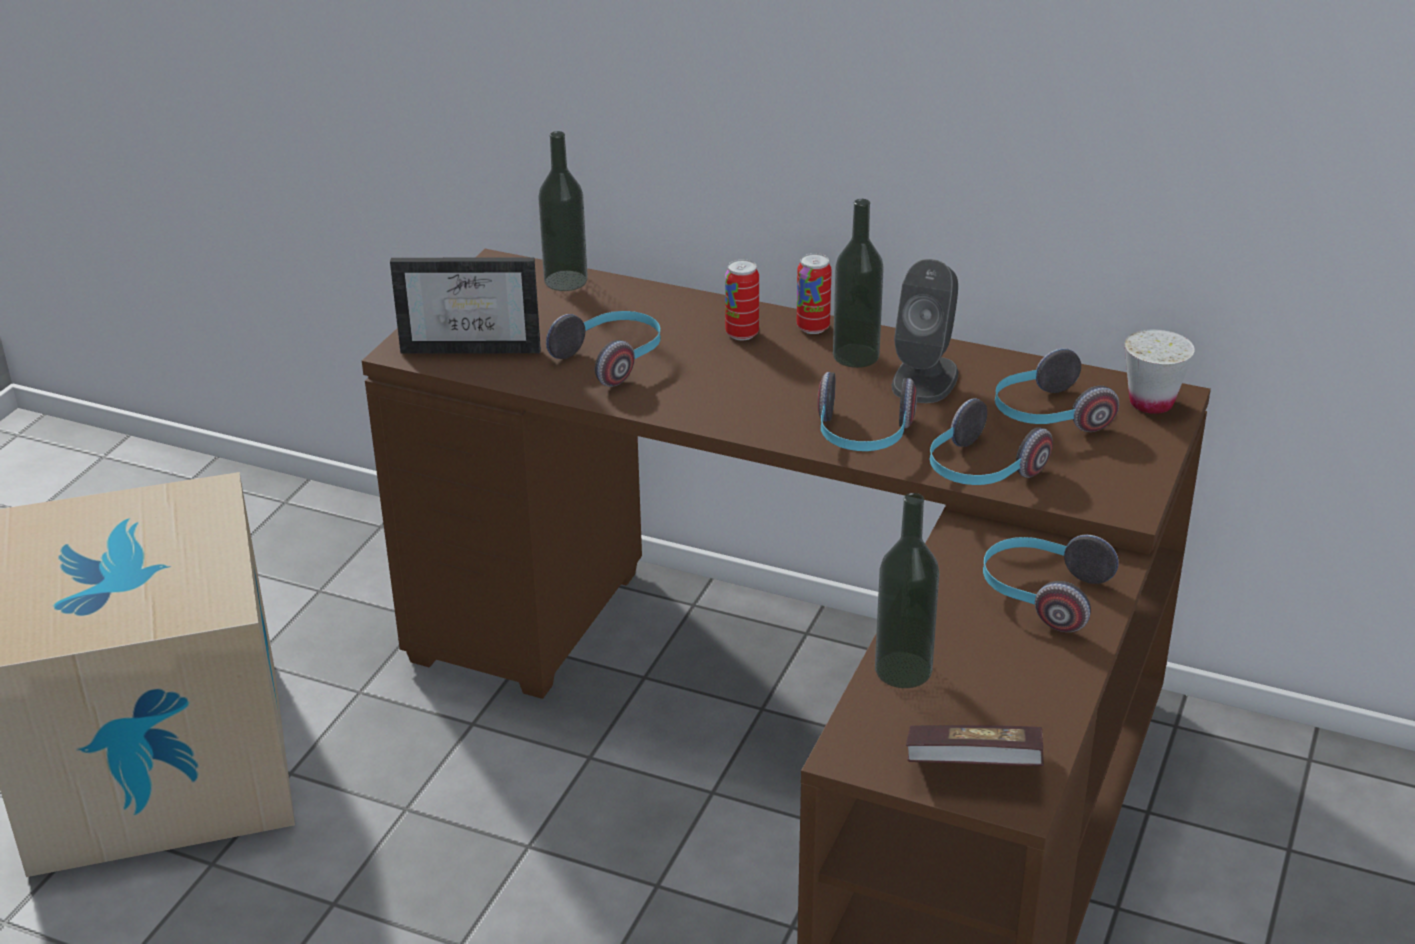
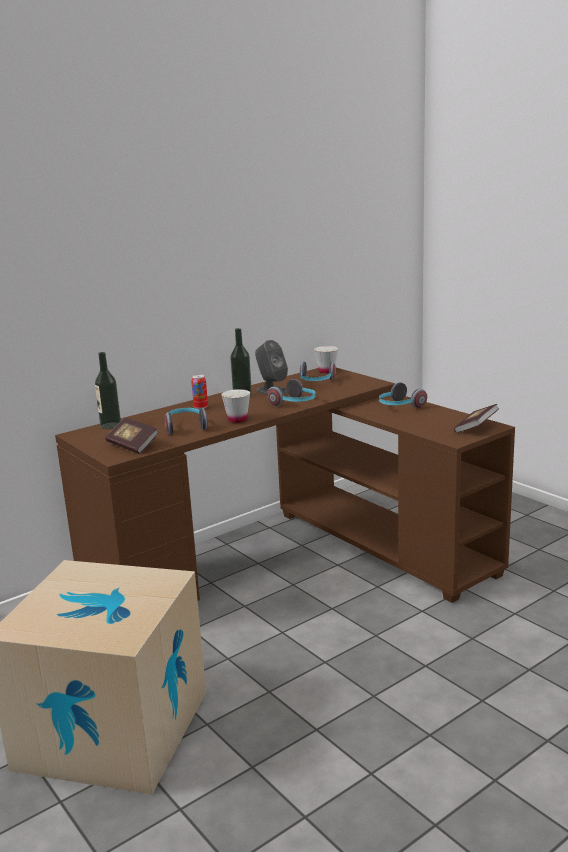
camera: 60 degrees left, 15 degrees down
picture frame [390,257,541,354] -> book [105,418,159,454]
can [797,253,832,334] -> none
bottle [875,493,939,688] -> none
headphones [930,398,1053,485] -> none
none -> white cup [221,389,250,423]

